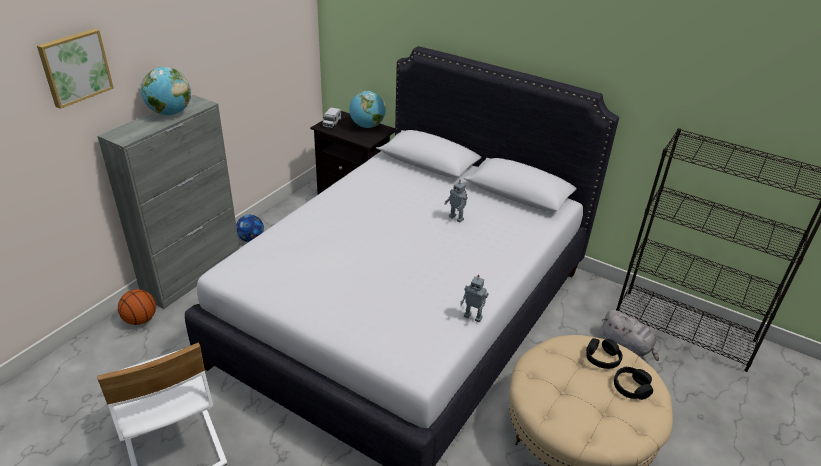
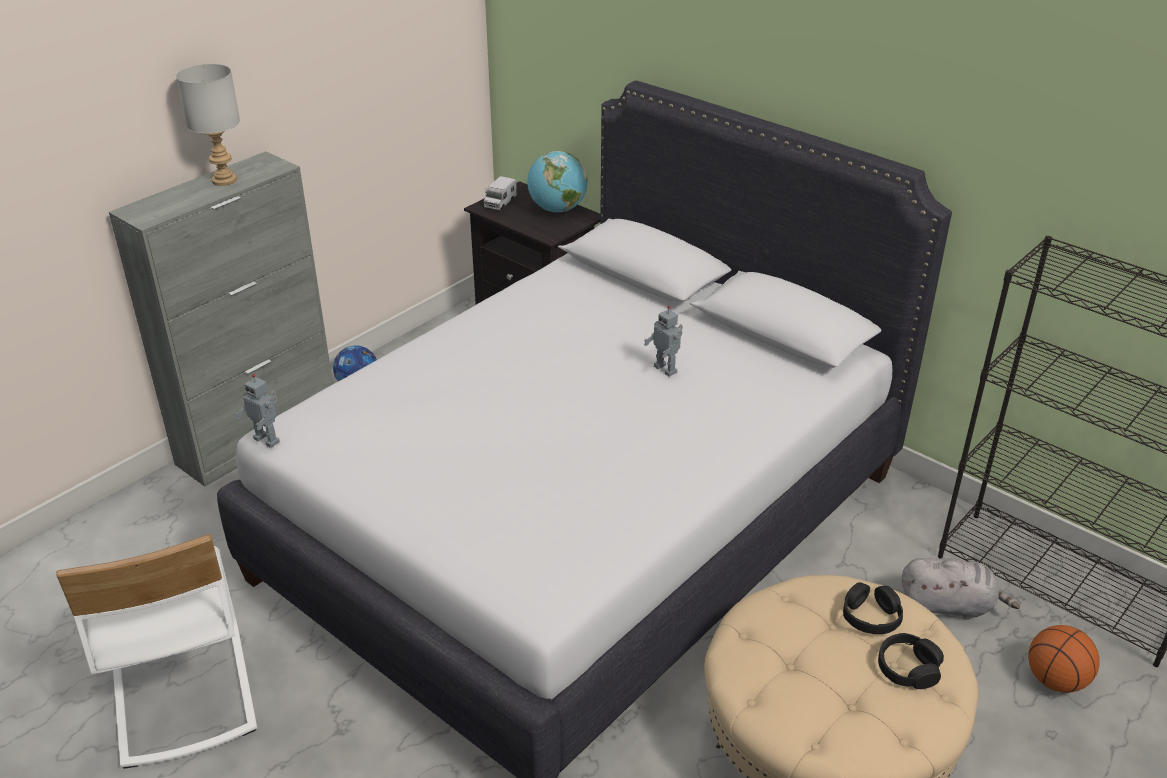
camera: 10 degrees right, 0 degrees up
picture [37,29,114,109] -> none
basketball [118,289,156,325] -> basketball moved to [1028,625,1100,693]
globe [141,67,191,115] -> grey table lamp [176,63,240,186]
toy robot [460,275,488,322] -> toy robot moved to [235,374,280,448]
grey plush toy [602,309,659,361] -> grey plush toy turned 45 degrees counterclockwise [902,558,1020,620]

